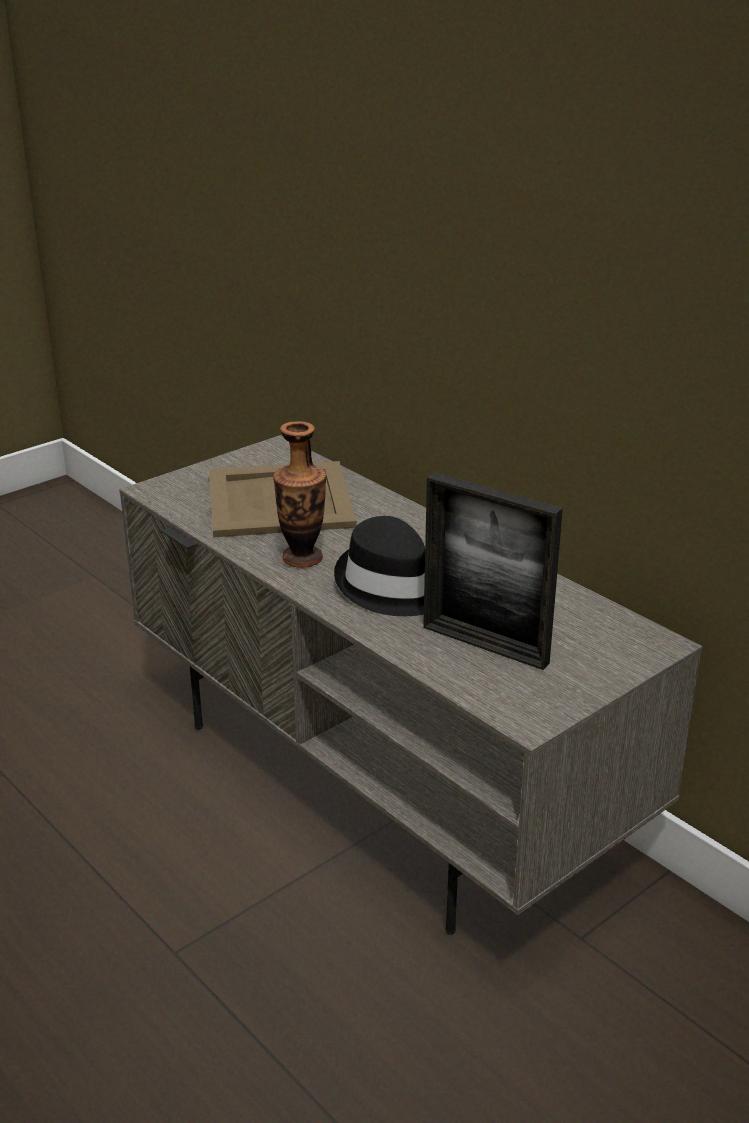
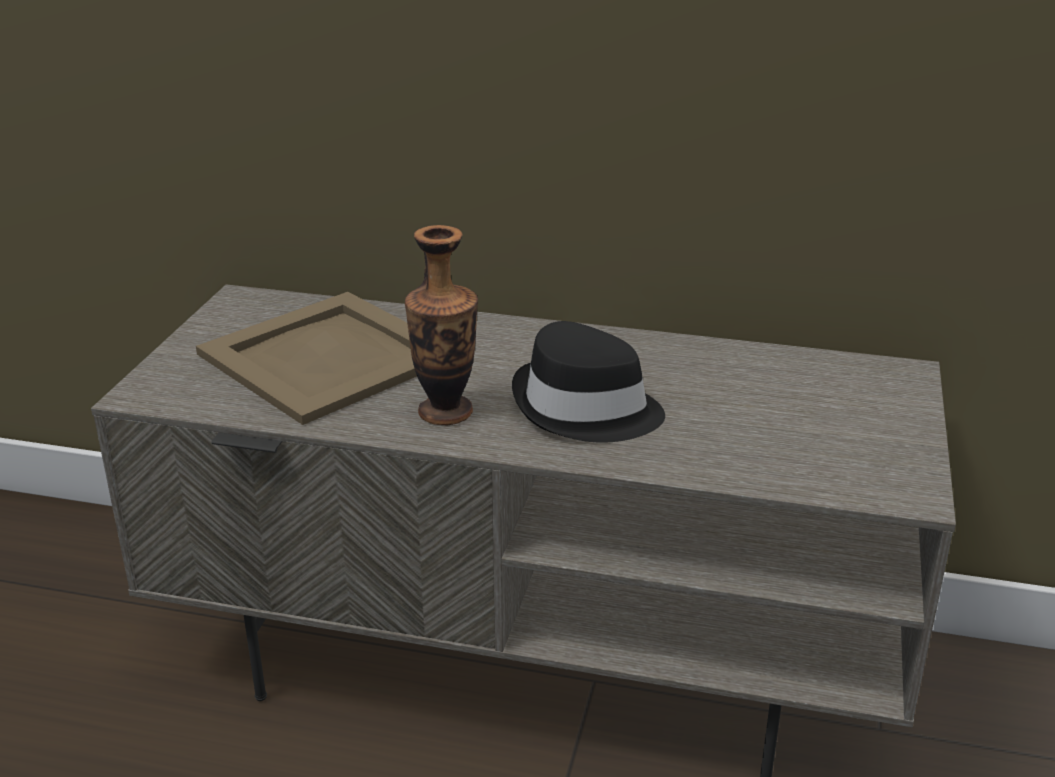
camera: 35 degrees left, 0 degrees up
picture frame [423,472,563,670] -> none

